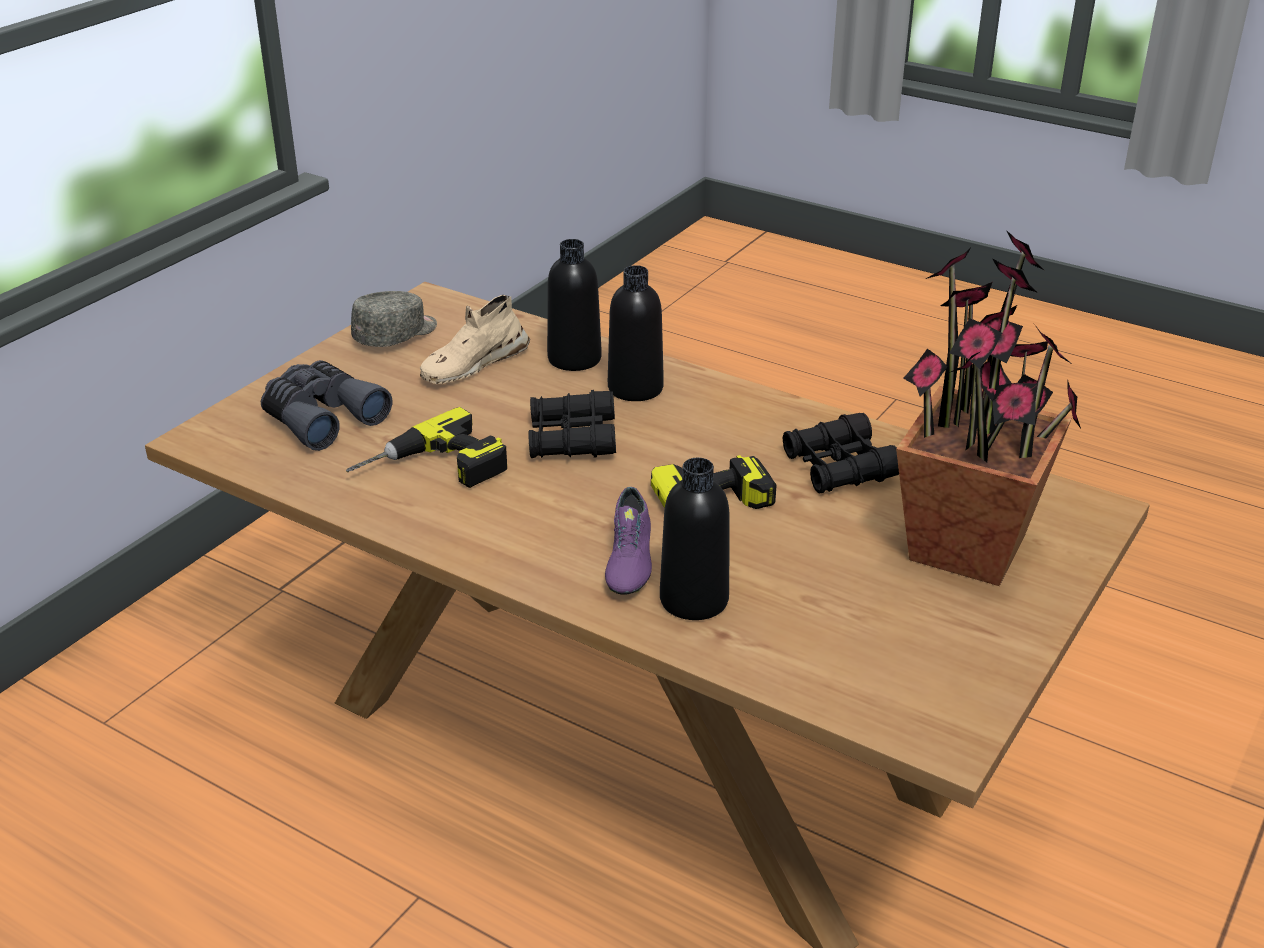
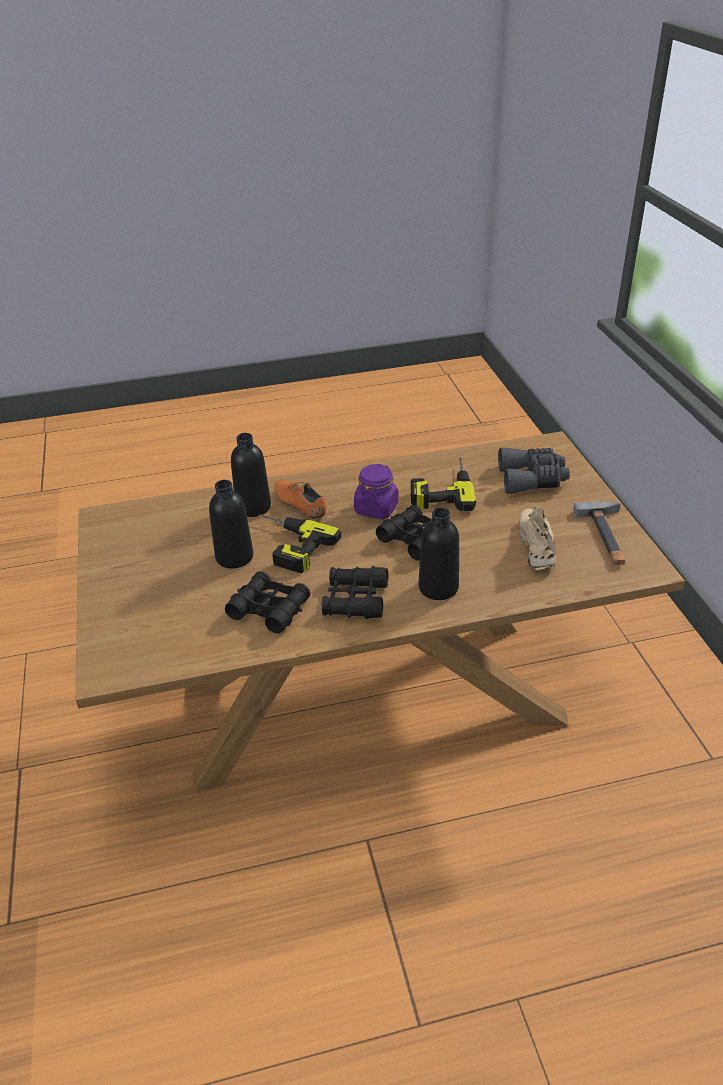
camera: 135 degrees right, 5 degrees up
grey cap [351,291,437,347] -> hammer [573,501,625,565]
black bottle [547,239,602,371] -> black bottle moved to [209,480,253,568]
purple shoe [605,487,652,595] -> orange shoe [274,480,326,519]
potted plant [896,230,1081,586] -> none
none -> black binoculars [322,566,388,619]
none -> purple jar [354,464,399,519]

